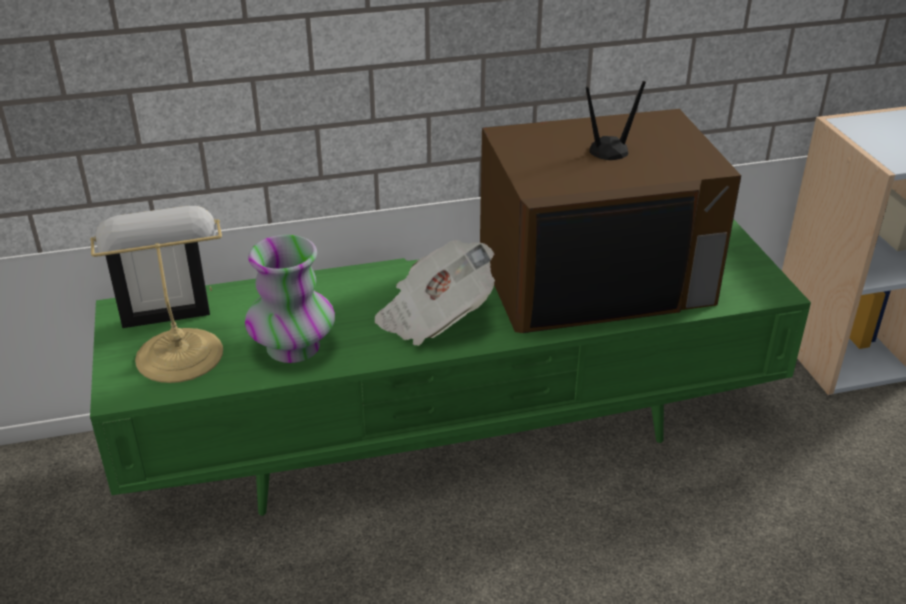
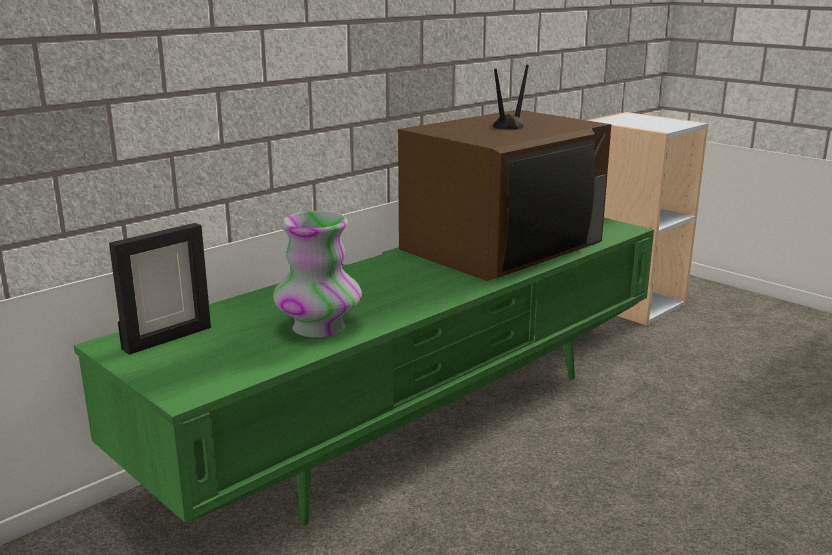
camera: 30 degrees left, 15 degrees down
table lamp [90,206,223,383] -> none
newspaper [375,240,495,346] -> none

